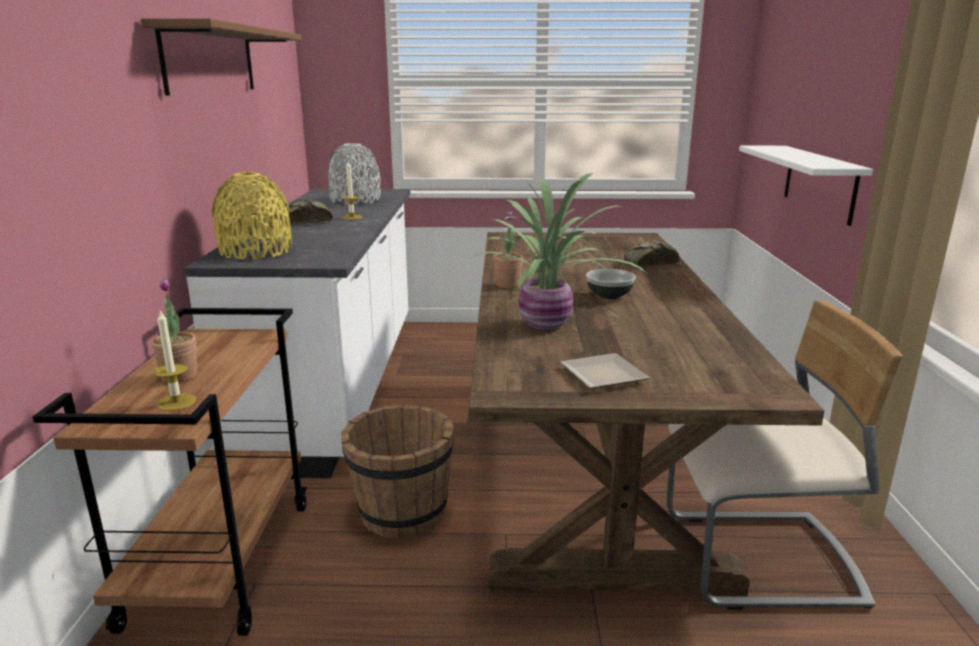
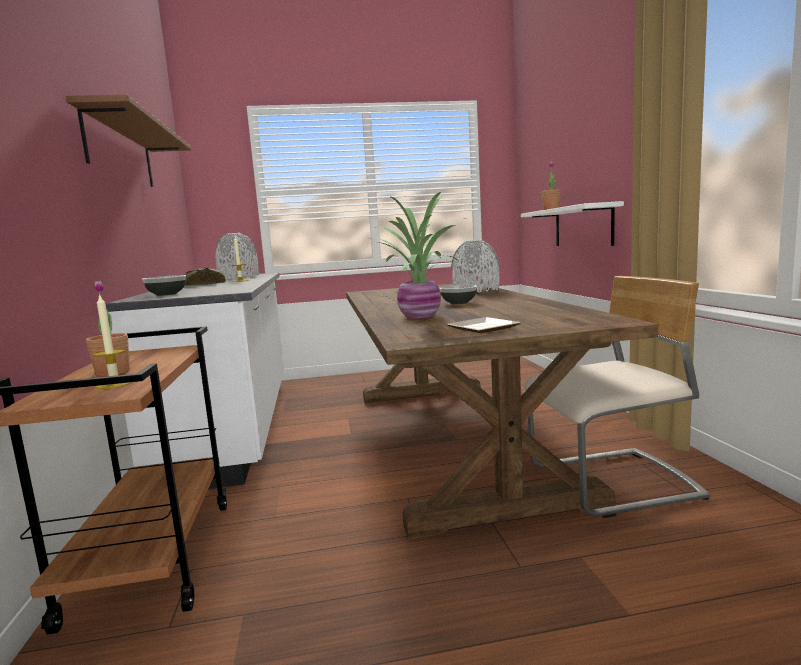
camera: 10 degrees left, 10 degrees down
yellow vase [212,172,292,260] -> bowl [142,275,186,296]
brown bucket [341,405,454,539] -> none
potted plant [493,211,523,288] -> potted plant moved to [542,161,561,210]
bread [624,241,680,267] -> grey vase [451,240,500,293]

